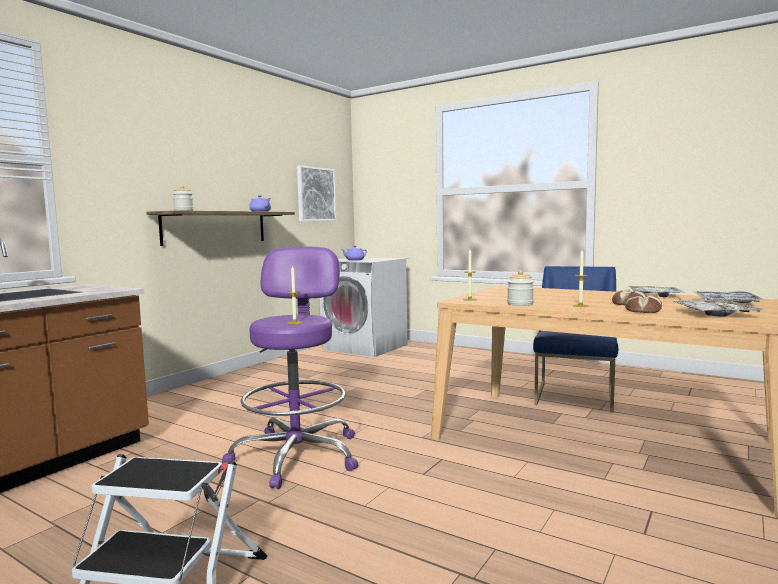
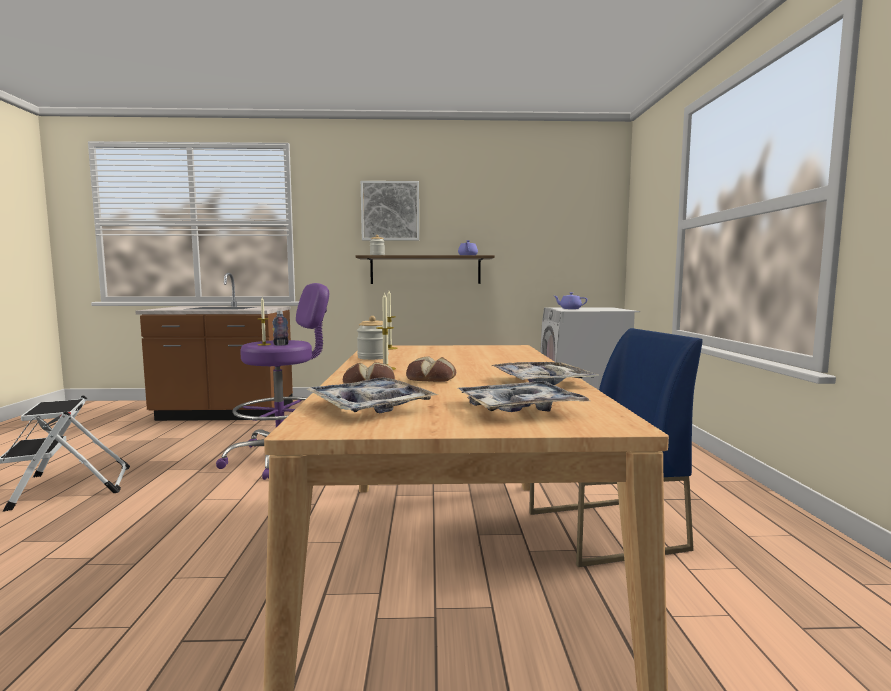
camera: 55 degrees right, 0 degrees up
picture [297,165,336,221] -> picture moved to [361,181,419,241]
none -> bottle [272,310,289,346]

